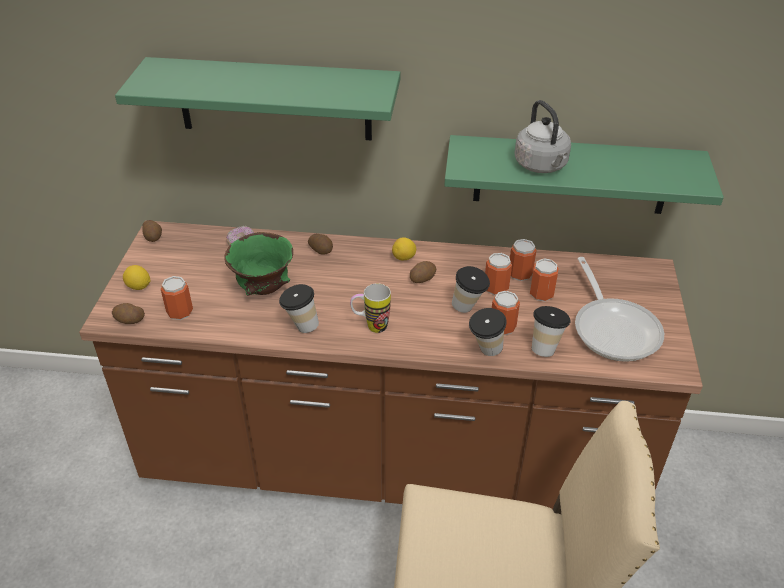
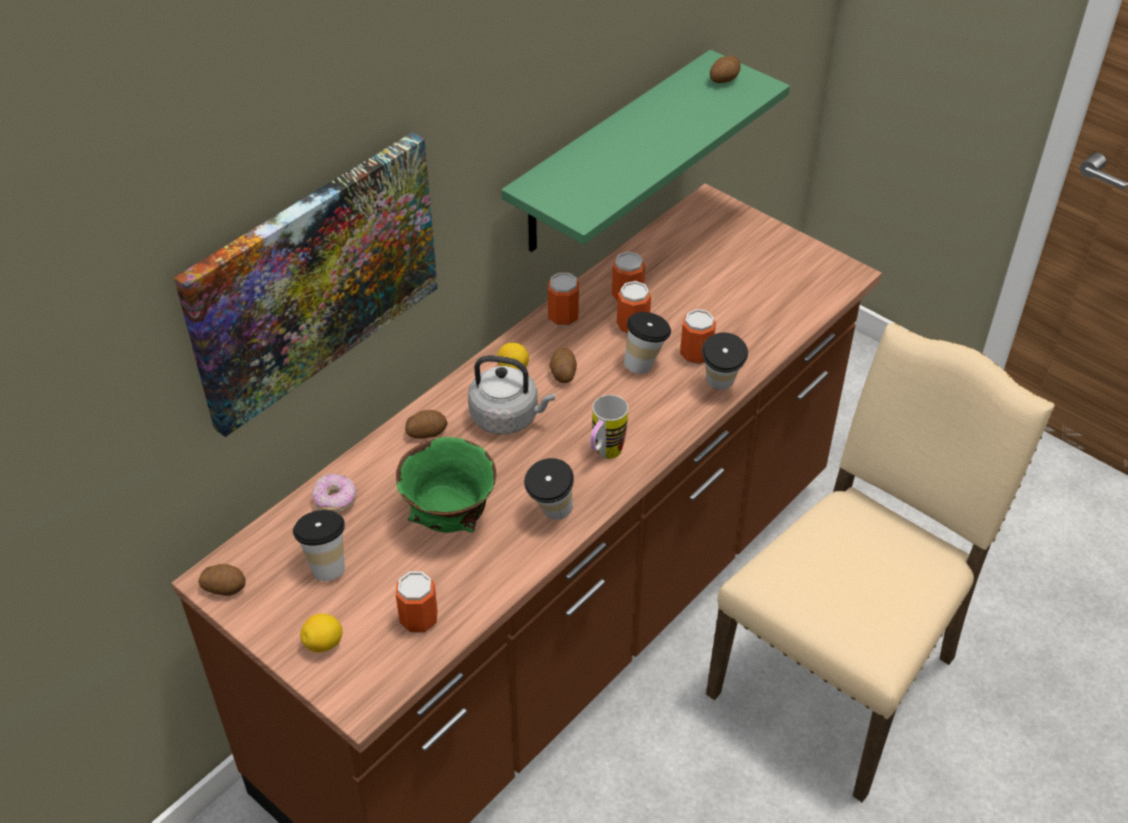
camera: 55 degrees left, 5 degrees up
potato [112,303,145,324] -> potato moved to [710,55,741,83]
green shelf [115,57,400,141] -> picture [174,132,438,437]
grey kettle [515,100,571,173] -> grey kettle moved to [468,355,555,434]
can [530,258,559,301] -> can moved to [548,272,579,326]
cup [532,306,571,357] -> cup moved to [293,510,345,581]
frying pan [575,257,664,362] -> none

